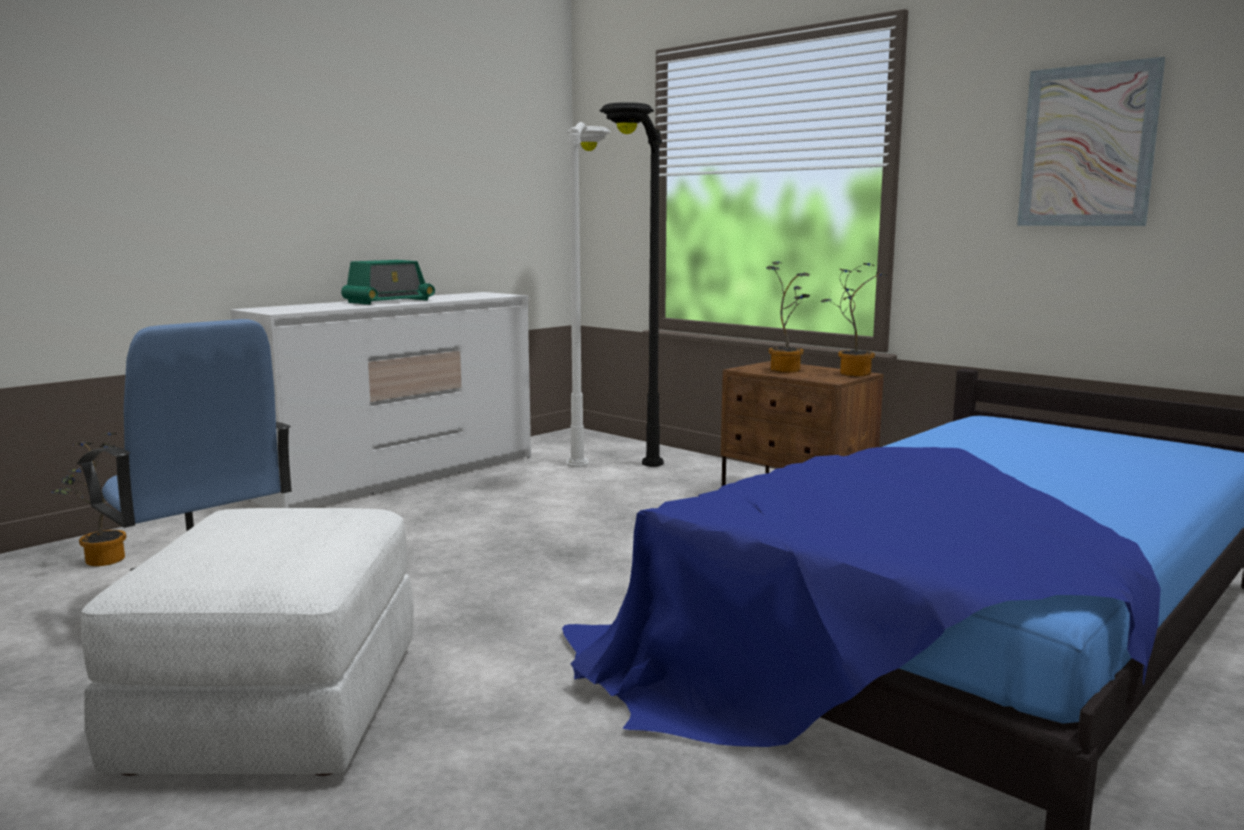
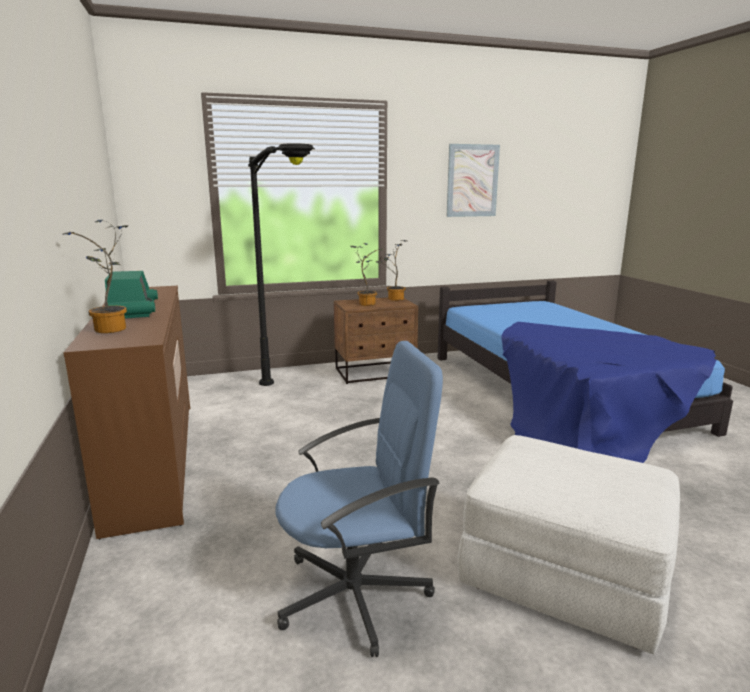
camera: 60 degrees left, 5 degrees up
potted plant [51,433,126,566] -> potted plant moved to [63,220,128,333]
white dresser [230,292,531,508] -> brown dresser [63,286,190,540]
white floor lamp [567,122,611,468] -> none

